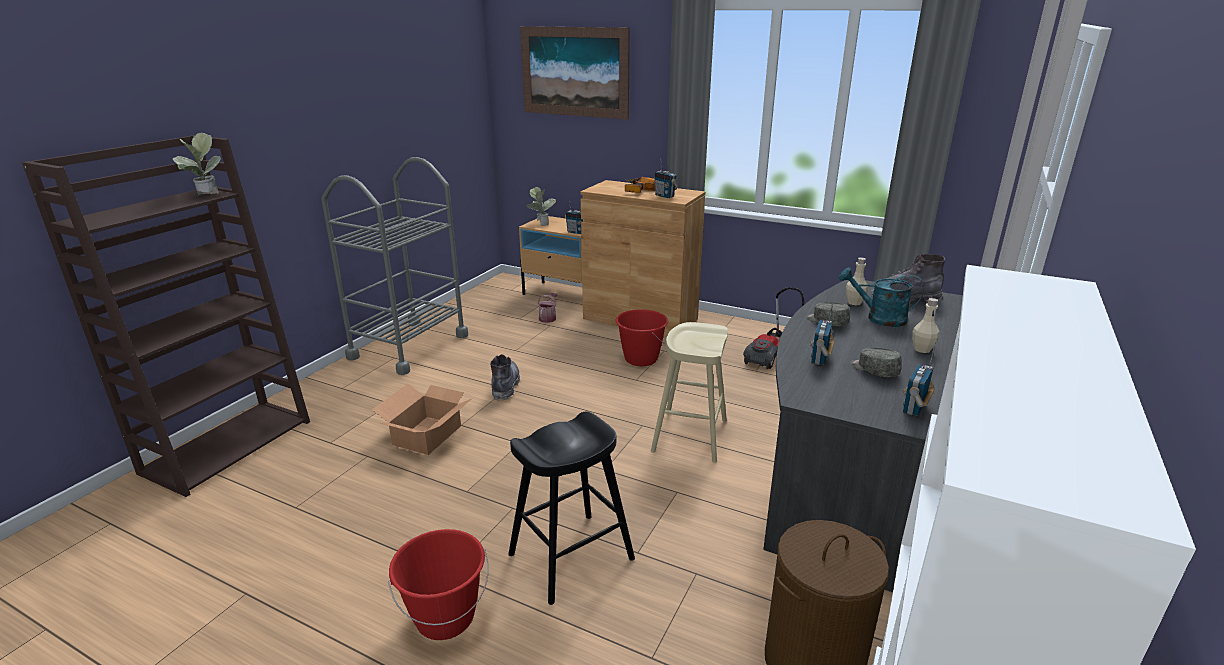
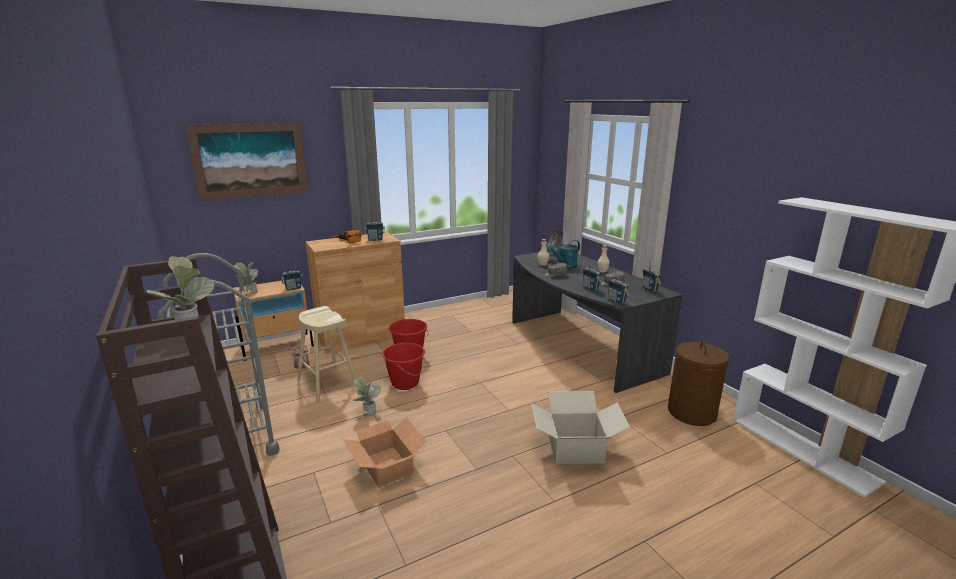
camera: 55 degrees left, 5 degrees down
red bucket [388,529,489,640] -> red bucket moved to [382,343,425,390]
grey boot [490,354,520,400] -> potted plant [353,377,382,416]
black stool [508,411,635,605] -> cardboard box [532,391,630,464]
beige stool [651,322,728,463] -> beige stool moved to [297,306,356,401]
vacuum cleaner [743,287,804,369] -> none
none -> radio [608,269,629,304]

